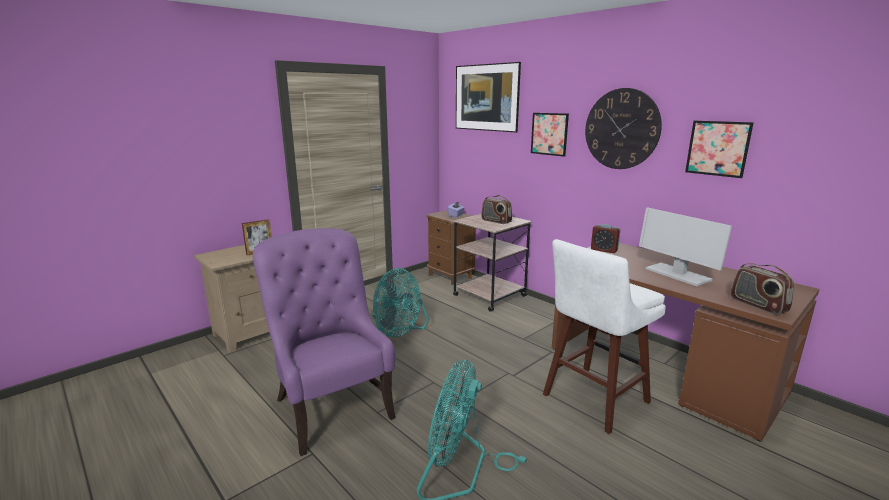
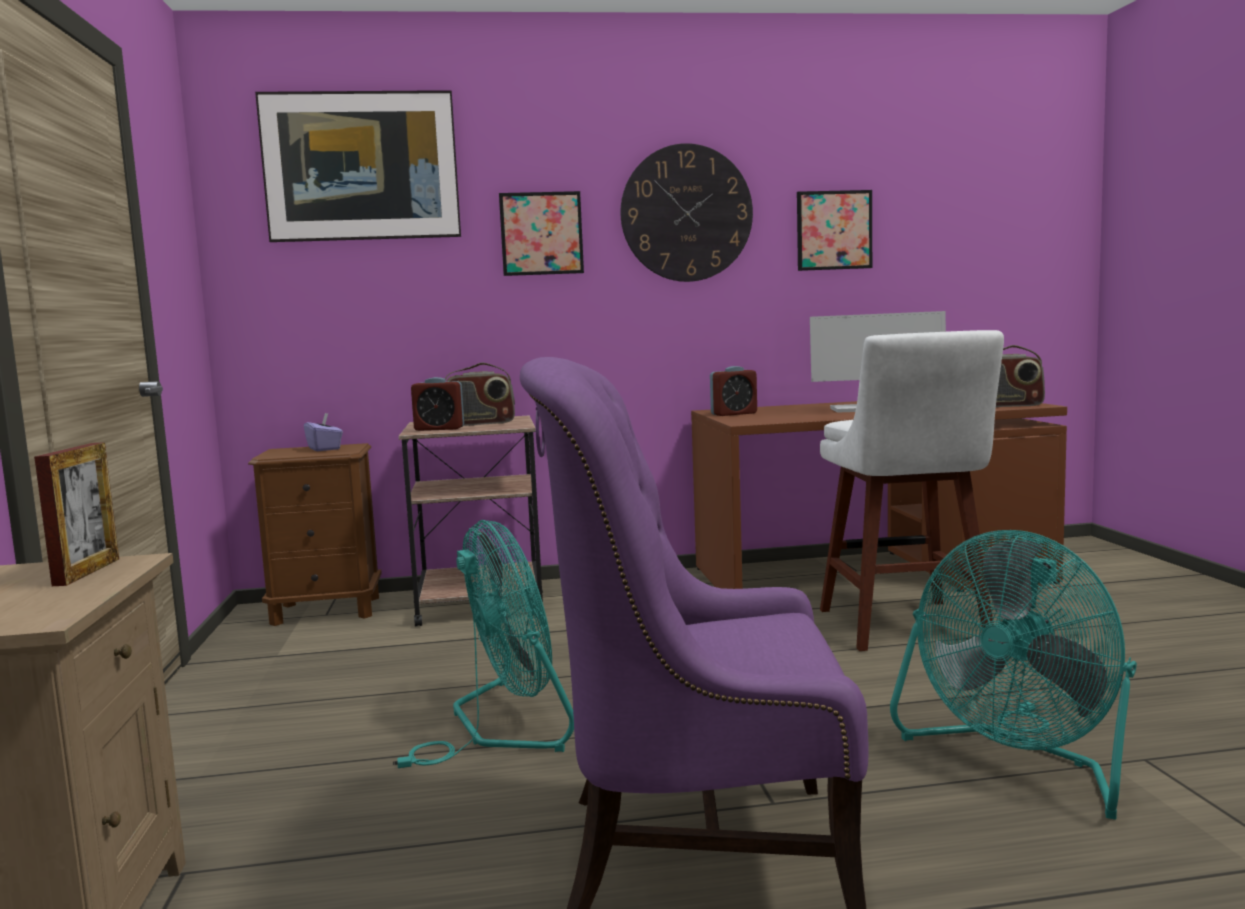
camera: 55 degrees left, 10 degrees down
none -> alarm clock [411,377,464,431]

